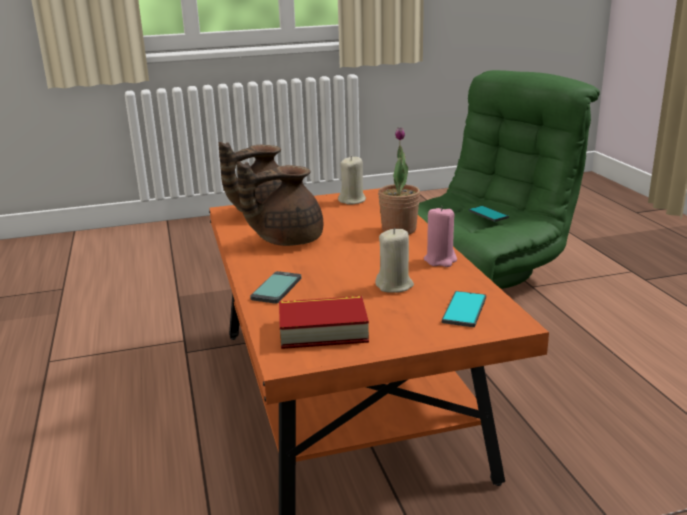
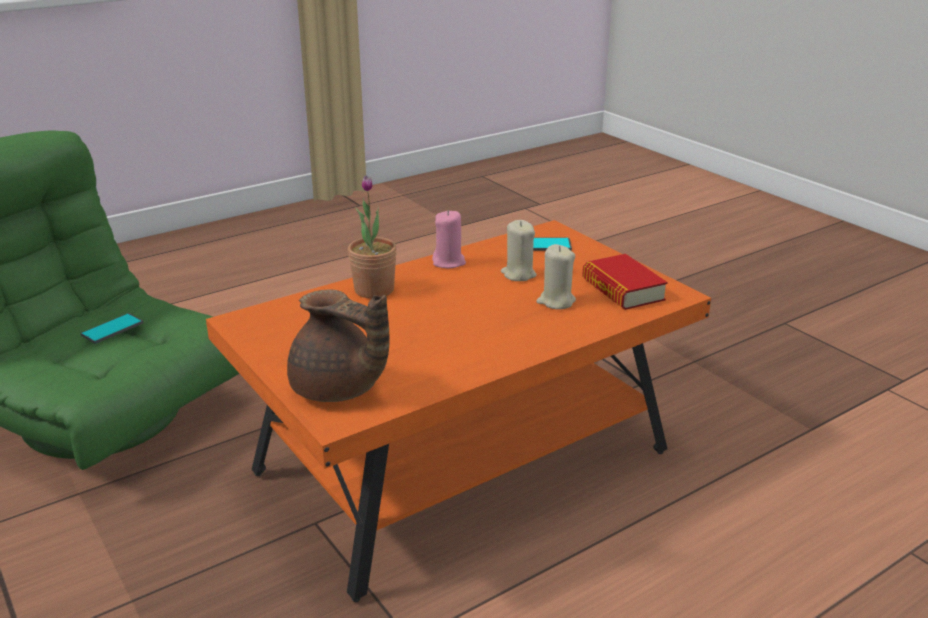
camera: 110 degrees left, 5 degrees up
brown teapot [237,161,323,246] -> none
phone [250,271,301,304] -> none
beige candle [338,156,366,205] -> beige candle moved to [537,244,576,309]

